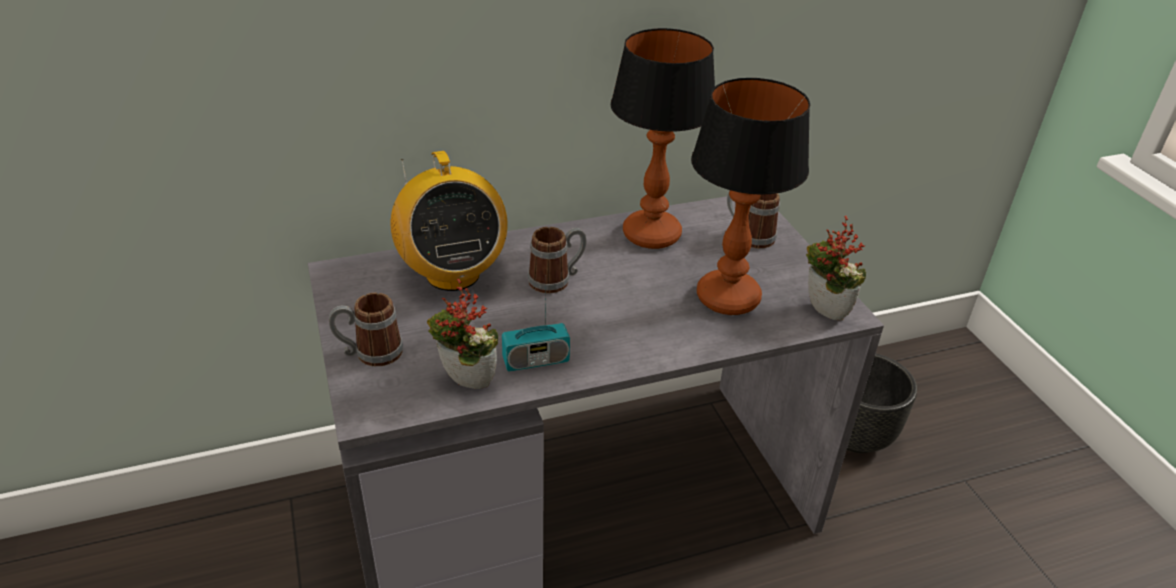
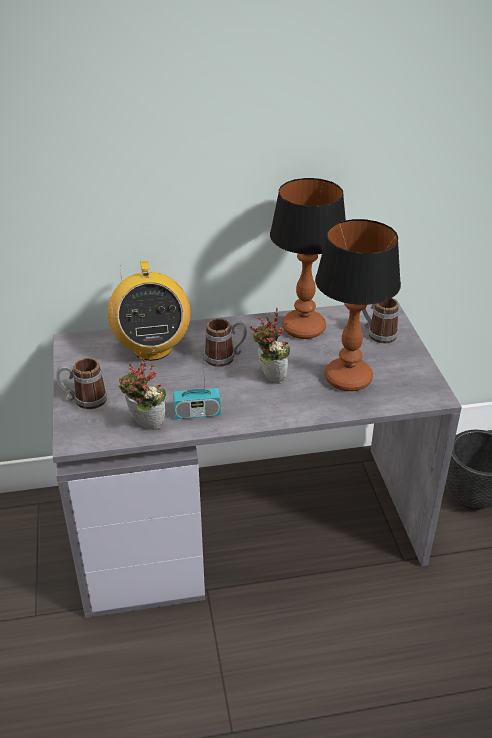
camera: 10 degrees right, 0 degrees up
potted plant [806,216,866,320] -> potted plant moved to [250,308,290,384]

